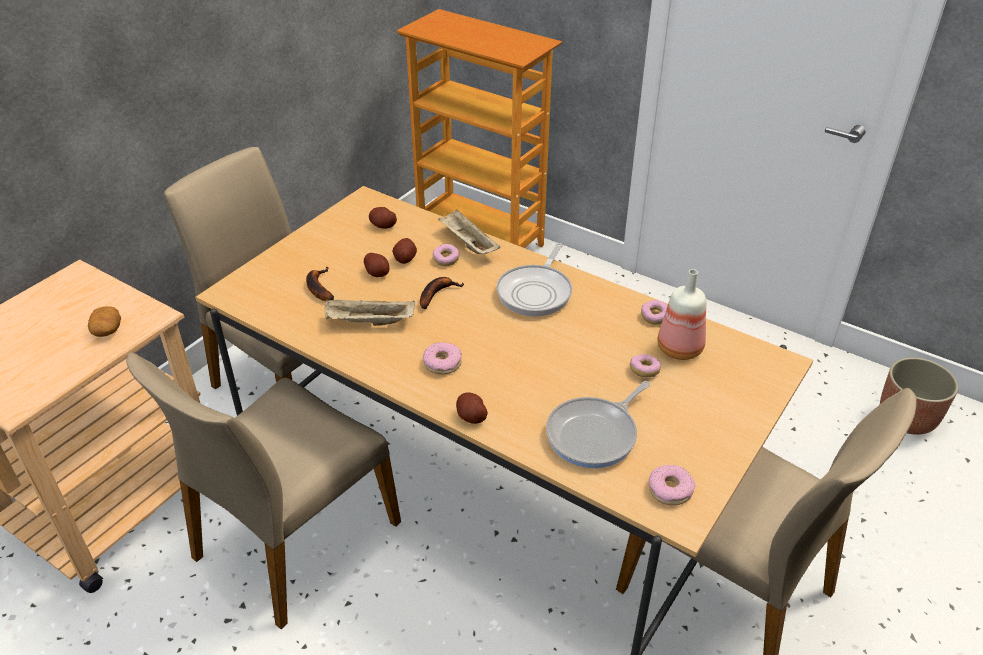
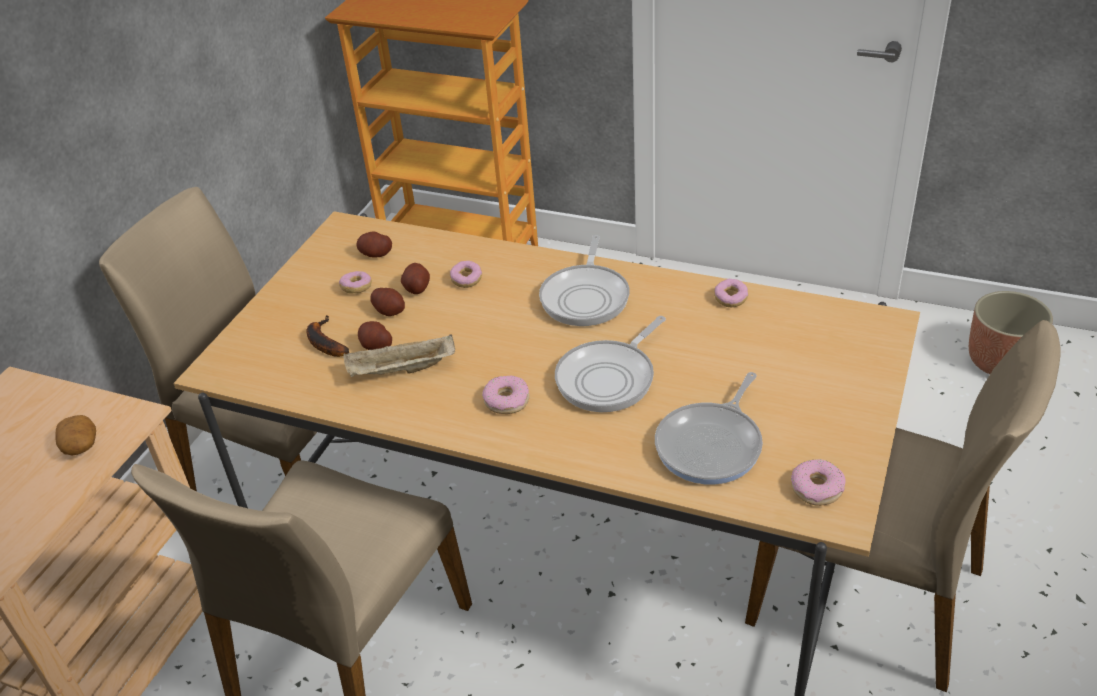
camera: 10 degrees left, 0 degrees up
banana [420,277,464,309] -> none
beige tray [438,210,501,254] -> none
potato [456,392,488,424] -> potato moved to [358,321,392,350]
donut [630,354,661,377] -> donut moved to [339,271,372,294]
bottle [657,269,706,360] -> none
none -> frying pan [555,316,666,412]

